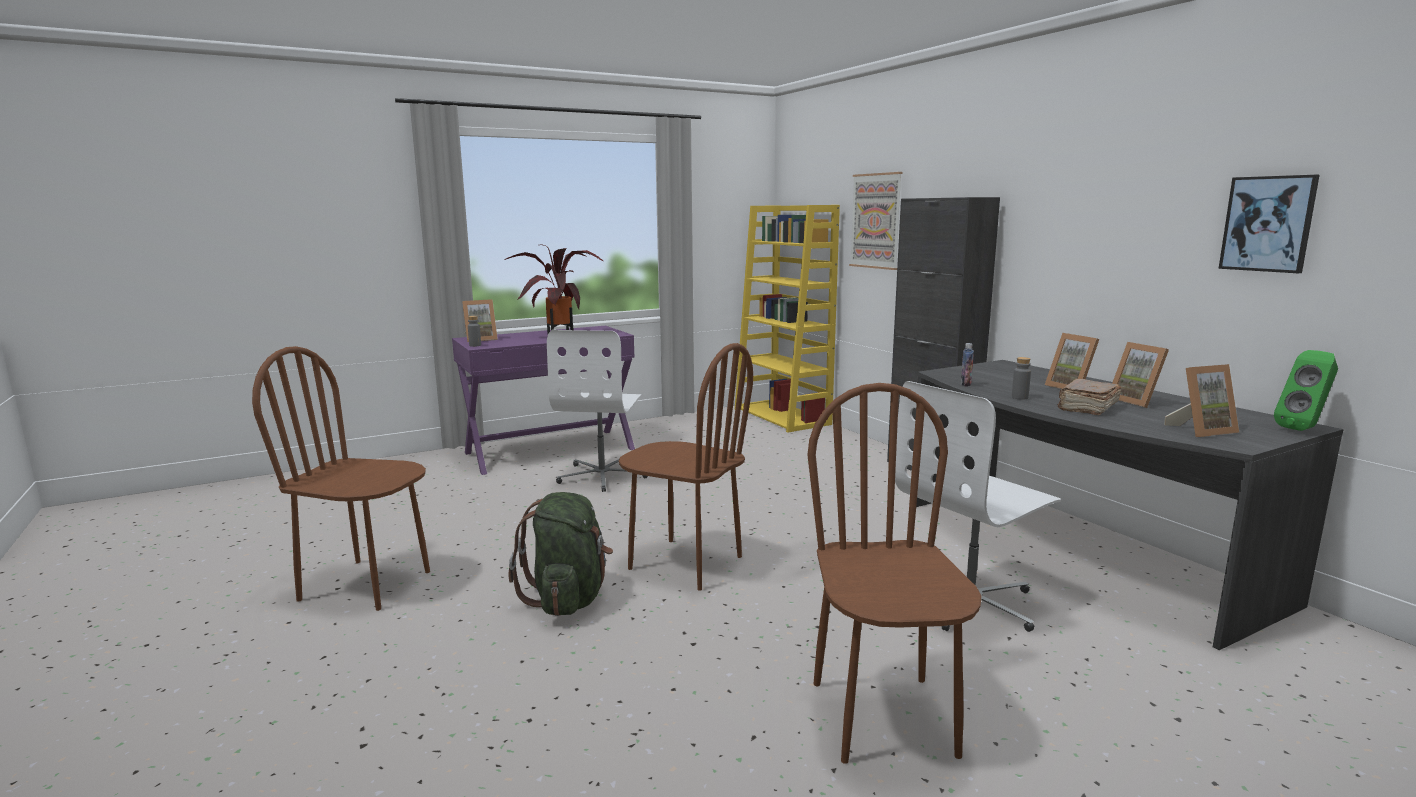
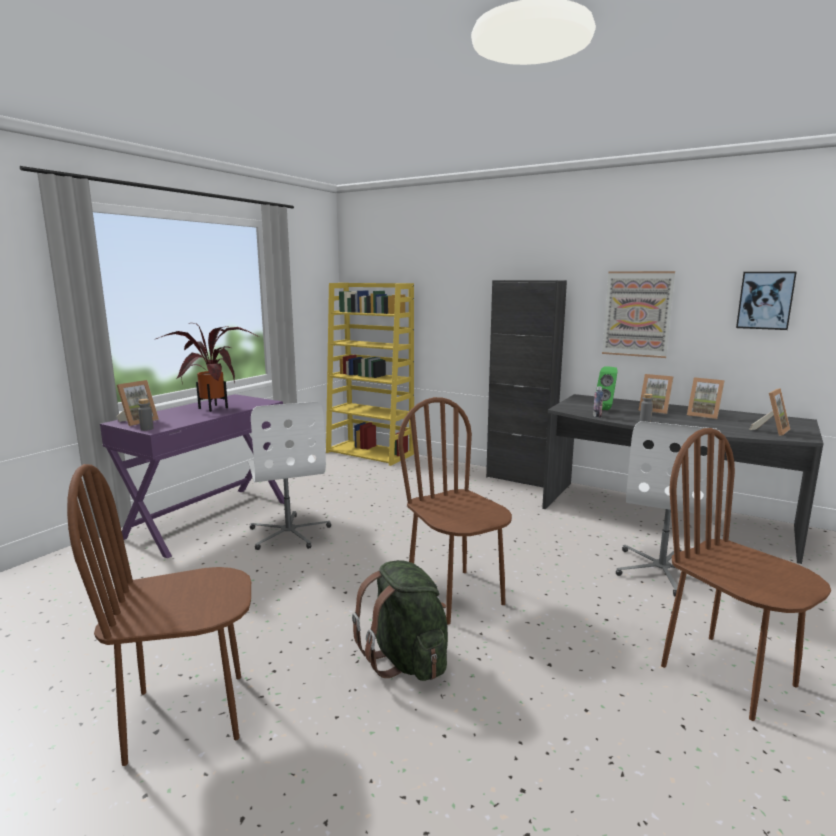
camera: 30 degrees left, 0 degrees up
brown chair [619,343,753,591] -> brown chair turned 120 degrees counterclockwise [398,397,512,624]
picture [849,172,903,270] -> picture moved to [602,271,675,358]
brown book [1057,379,1121,415] -> none
green speaker [1274,350,1338,431] -> green speaker moved to [596,367,618,410]

